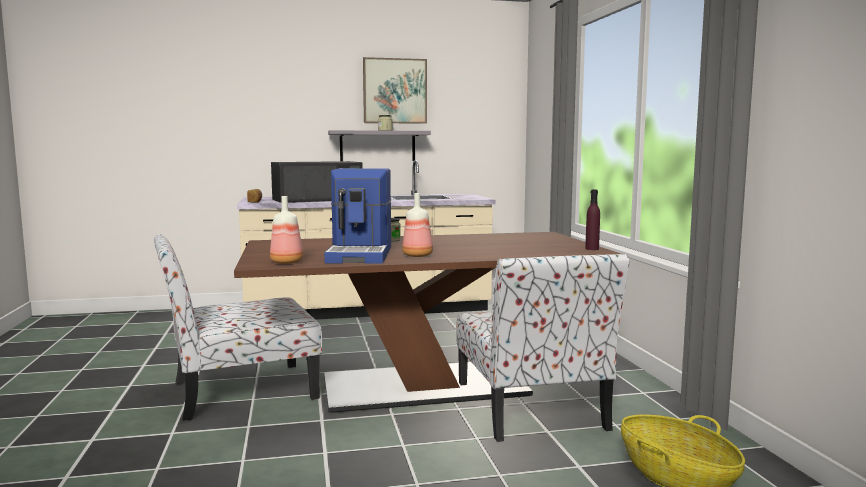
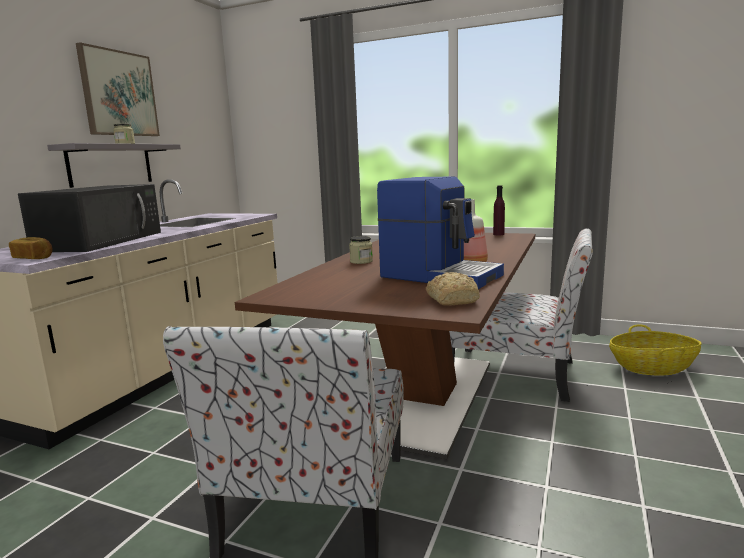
camera: 55 degrees left, 5 degrees up
bottle [270,196,303,264] -> bread [426,272,480,306]

